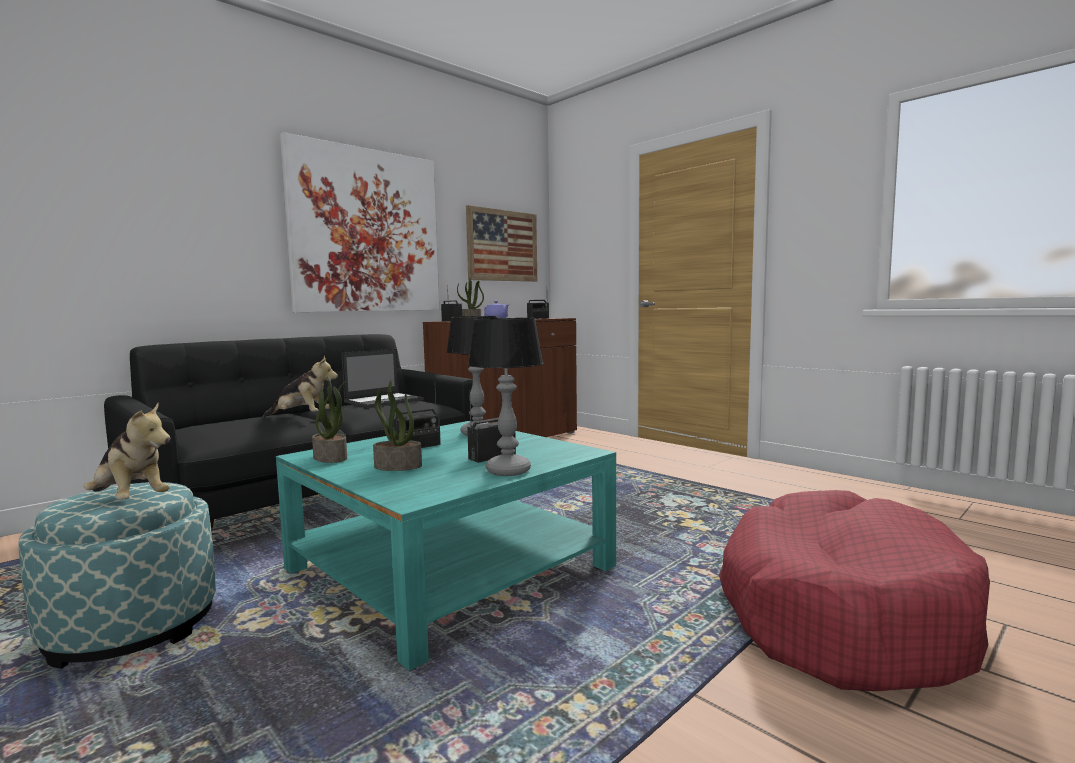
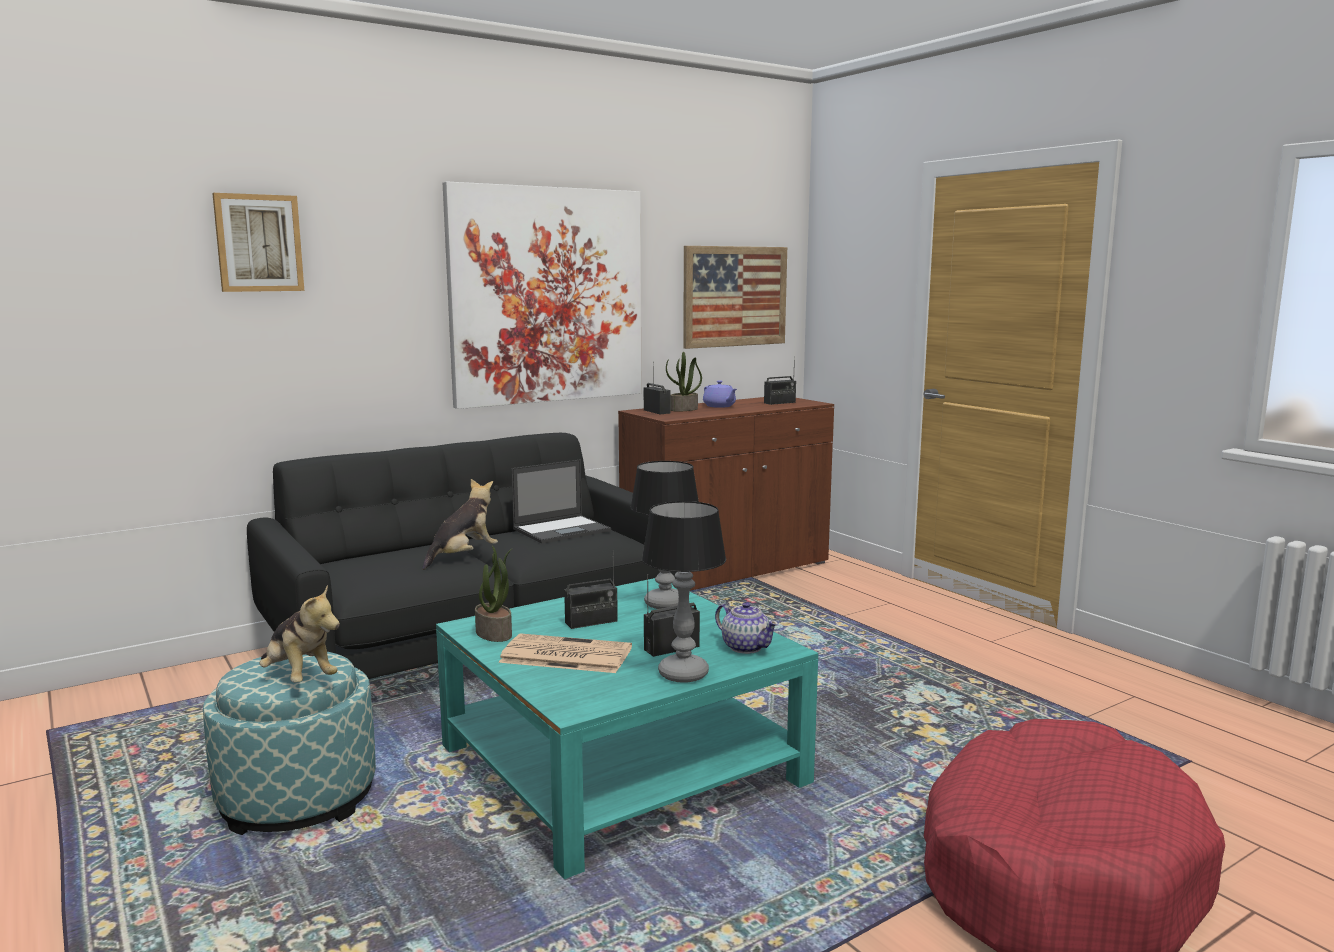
camera: 10 degrees right, 5 degrees up
plush toy [263,356,338,417] -> plush toy turned 75 degrees counterclockwise [422,479,498,570]
potted plant [373,380,422,471] -> newspaper [498,634,632,673]
none -> picture [212,193,304,292]
none -> teapot [715,602,779,654]

